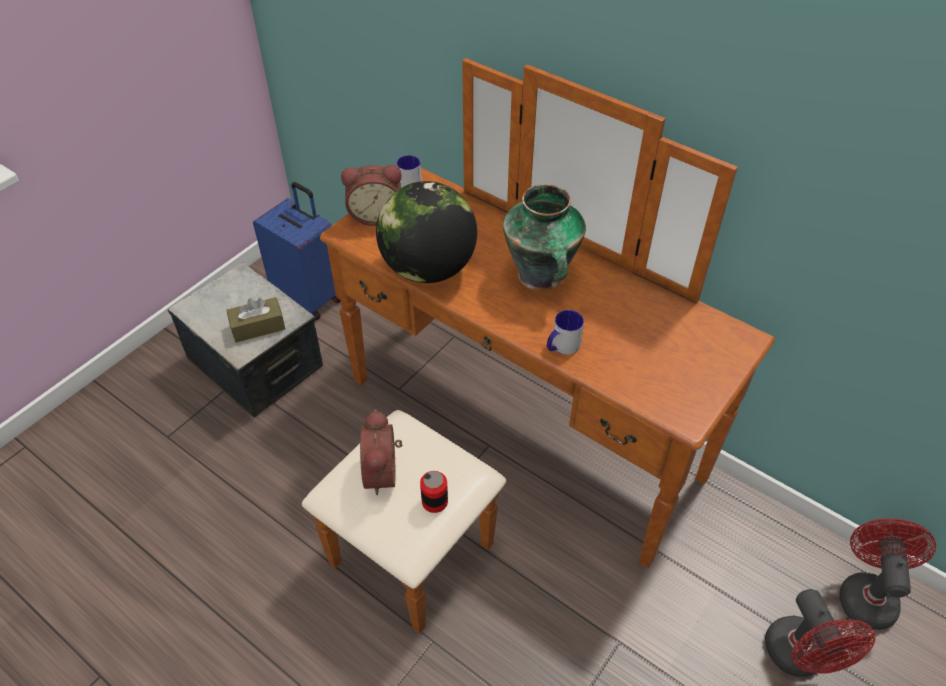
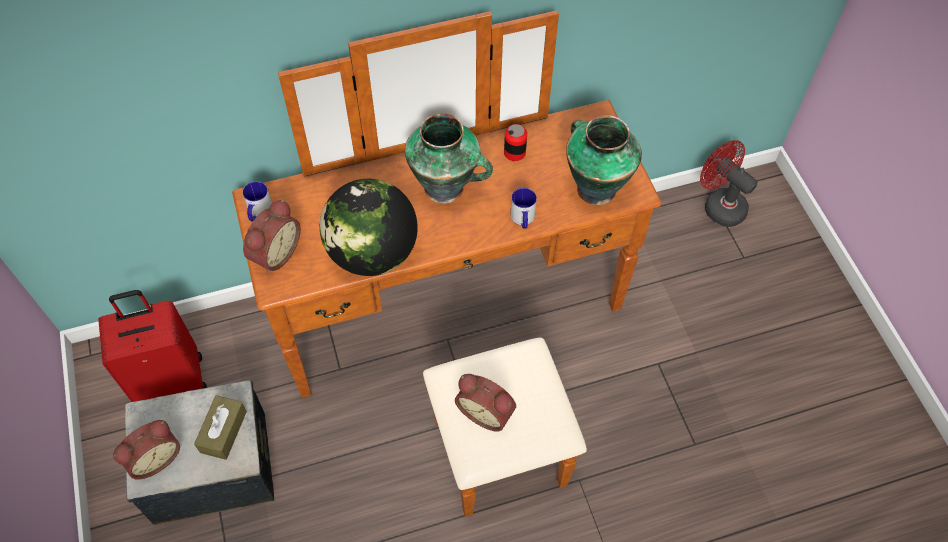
camera: 55 degrees left, 10 degrees up
blue suitcase [253,182,341,321] -> red suitcase [98,290,207,402]
can [420,471,448,513] -> can moved to [504,124,527,161]
red fan [765,589,876,677] -> none
none -> alarm clock [113,420,180,480]
none -> vase [566,115,642,205]

